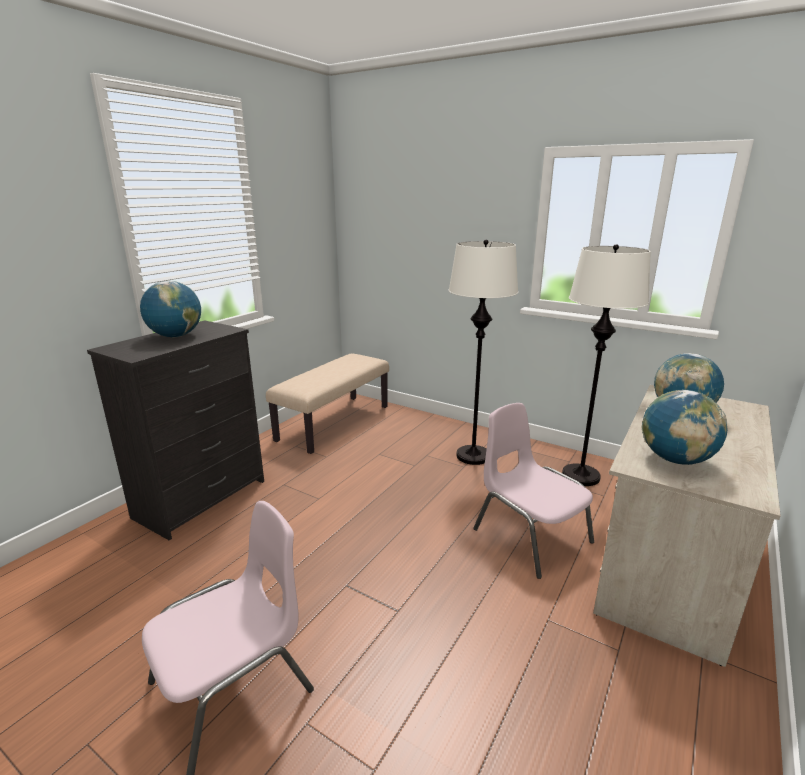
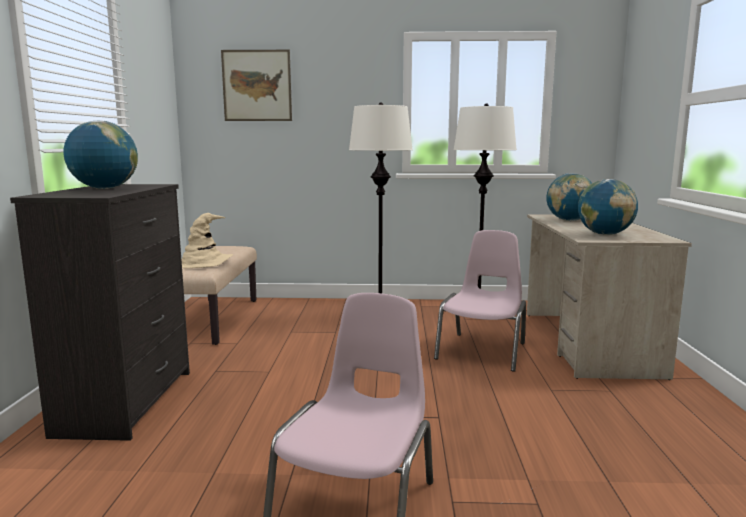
camera: 30 degrees left, 10 degrees down
pink chair [473,403,594,579] -> pink chair turned 90 degrees clockwise [434,230,526,372]
none -> beige hat [181,213,233,268]
none -> picture [221,50,292,121]

